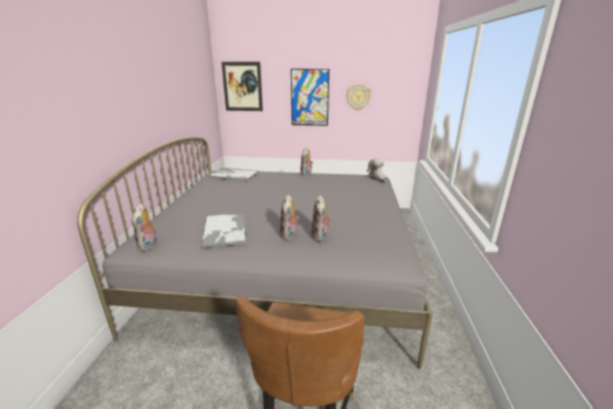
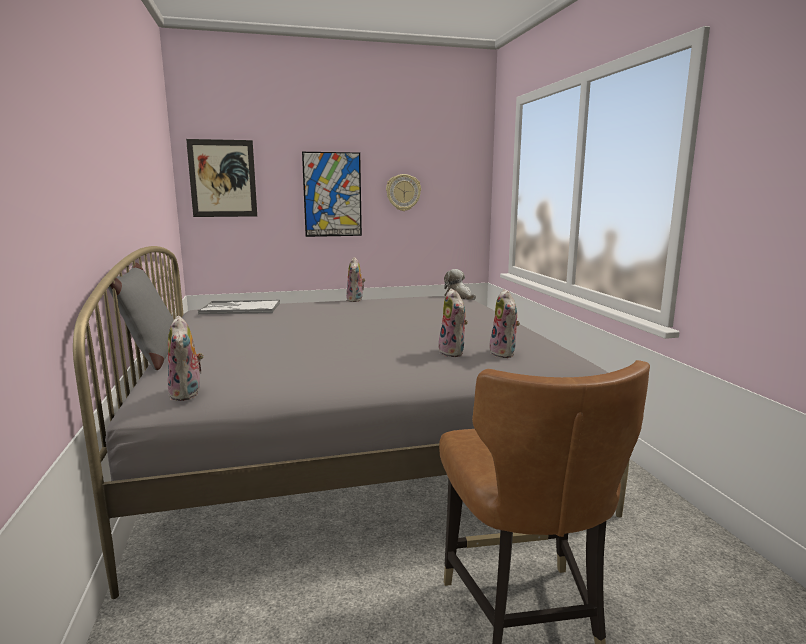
camera: 20 degrees left, 10 degrees down
tray [200,213,247,248] -> none
plush toy [280,194,299,240] -> plush toy moved to [490,289,520,358]
none -> grey pillow [108,263,174,370]

